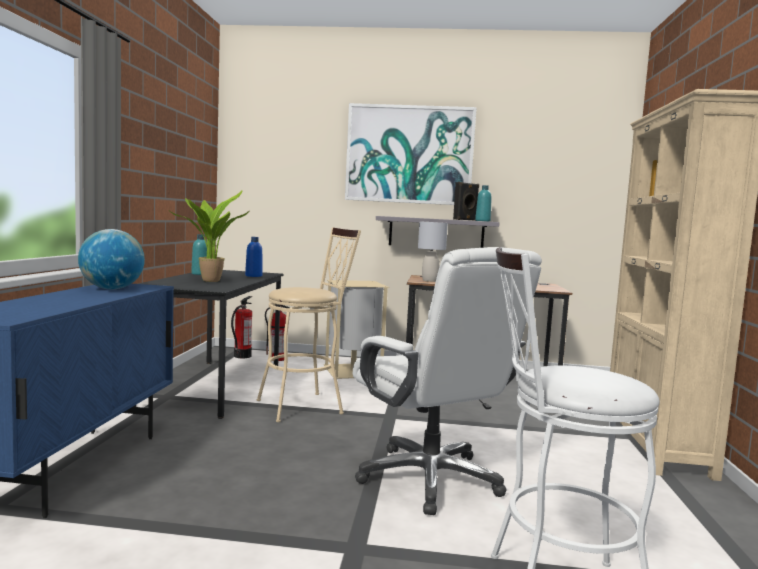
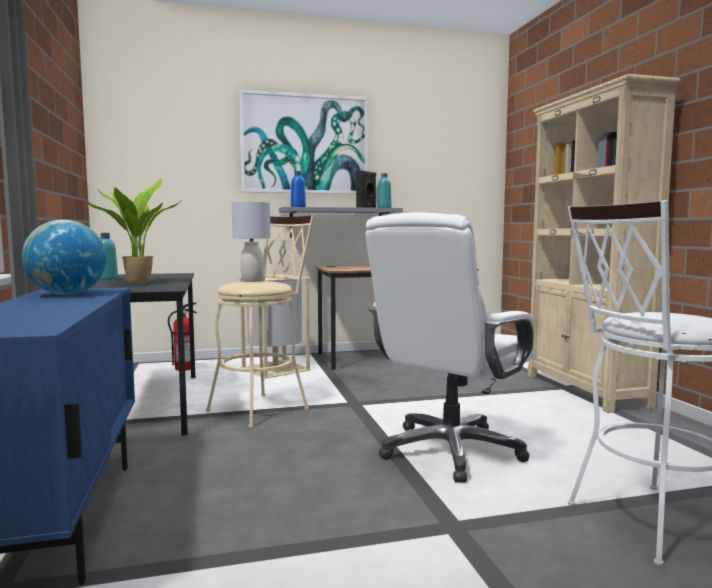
camera: 20 degrees left, 0 degrees up
fire extinguisher [231,296,253,358] -> none
blue bottle [245,237,263,277] -> blue bottle moved to [291,171,306,207]
white office chair [353,247,542,515] -> white office chair turned 90 degrees clockwise [365,212,534,482]
grey table lamp [418,221,448,282] -> grey table lamp moved to [232,202,271,282]

